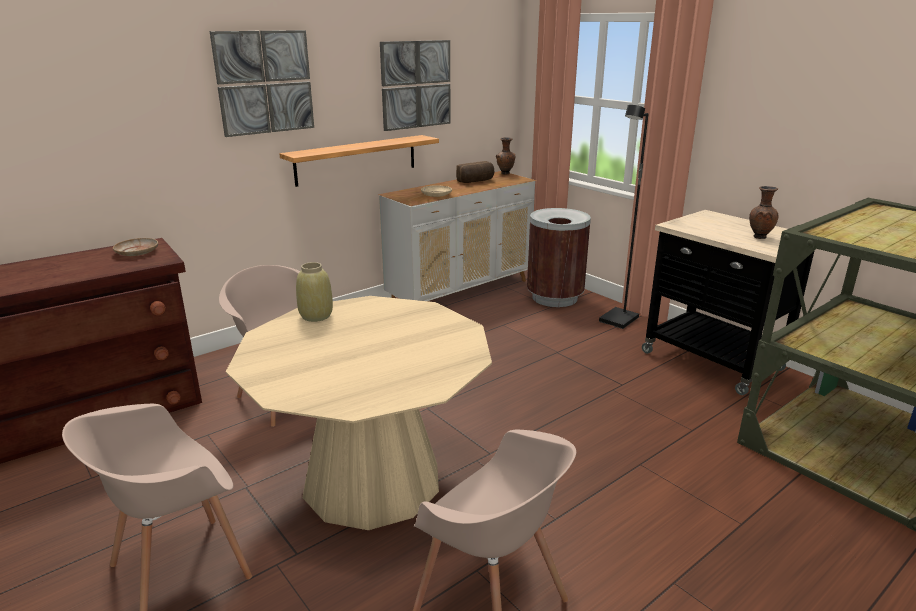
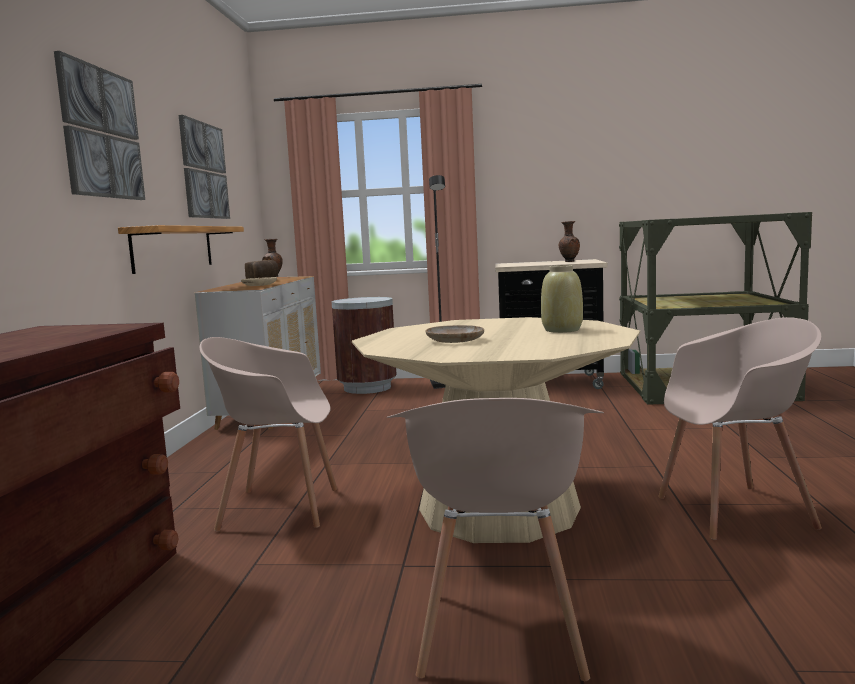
camera: 45 degrees left, 15 degrees down
beige plate [113,238,158,256] -> beige plate moved to [426,325,484,343]
beige vase [296,262,333,322] -> beige vase moved to [541,265,583,333]

